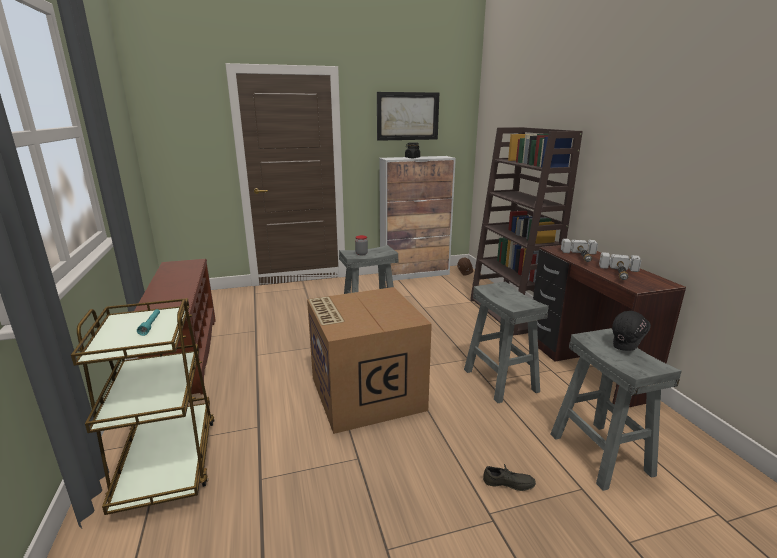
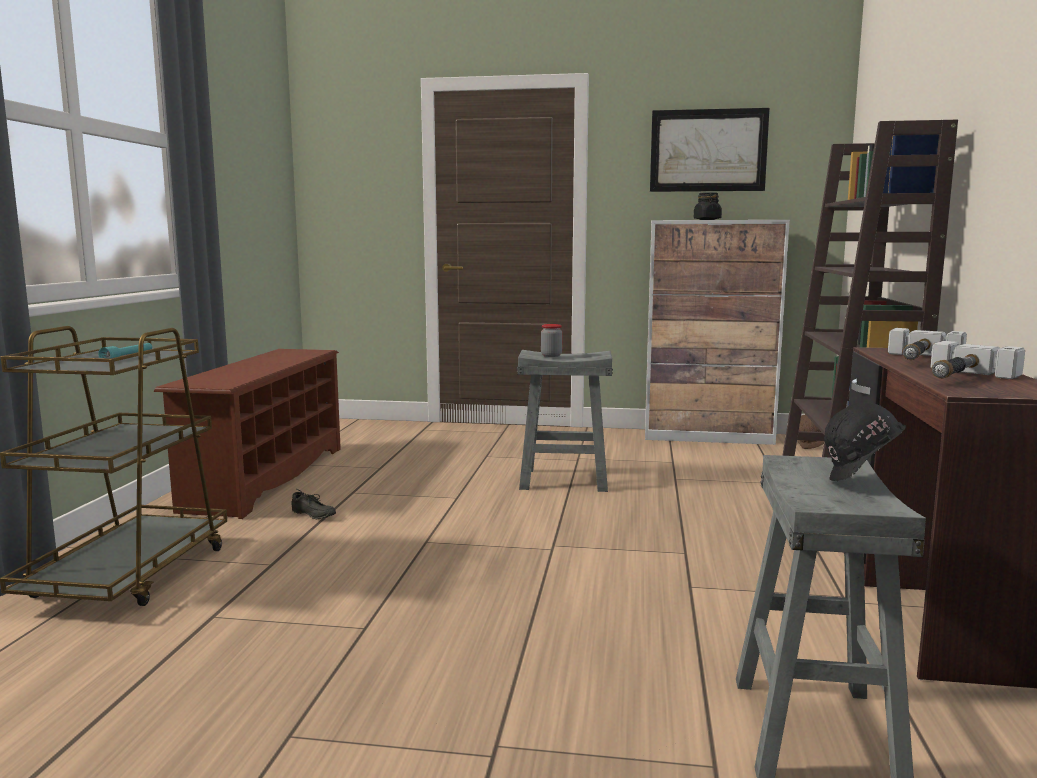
camera: 25 degrees right, 10 degrees down
cardboard box [307,287,432,434] -> none
grey stool [464,281,549,403] -> none
grey shoe [483,464,536,491] -> grey shoe moved to [292,489,336,519]

